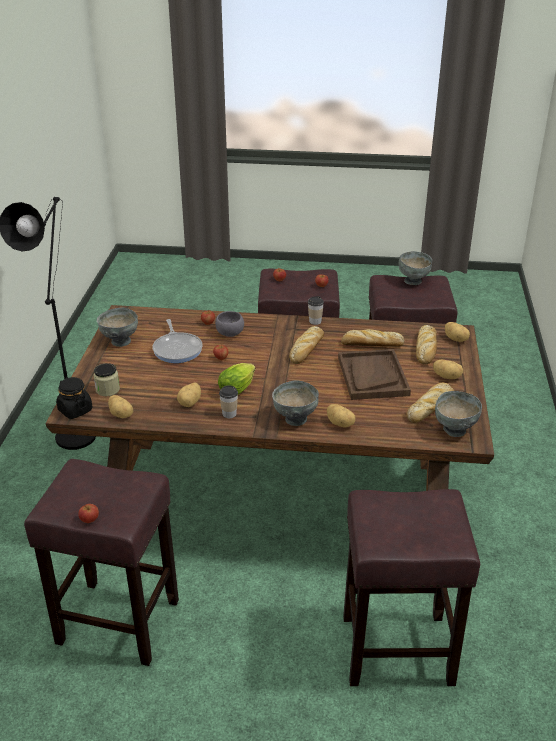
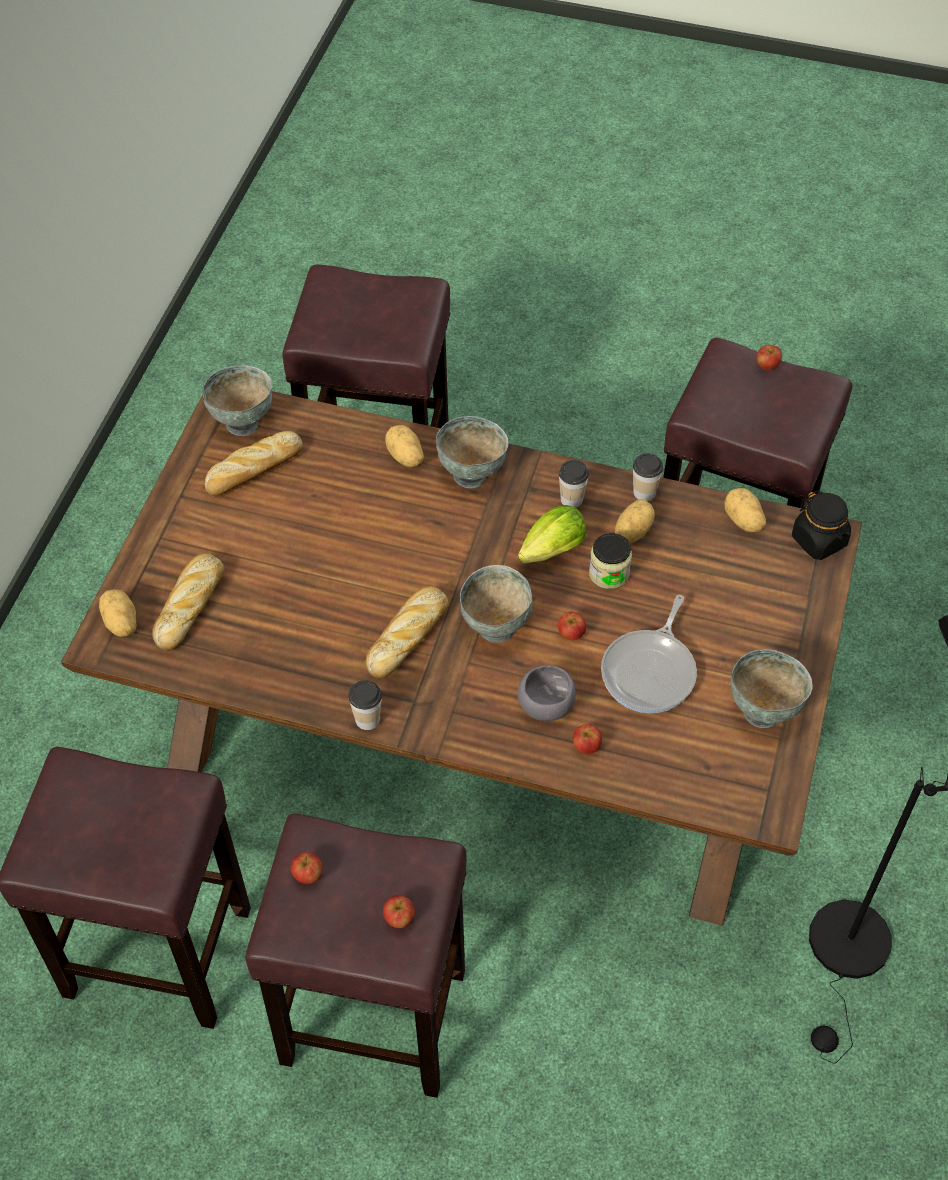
camera: 170 degrees left, 20 degrees up
jar [94,363,120,396] -> jar moved to [589,533,632,589]
frying pan [152,319,203,363] -> frying pan turned 150 degrees counterclockwise [601,595,697,713]
brown tray [338,349,411,400] -> none
bread [341,329,404,347] -> none
grey bowl [398,251,432,285] -> grey bowl moved to [460,565,533,643]
potato [433,360,463,379] -> none
none -> cup [633,453,663,501]

